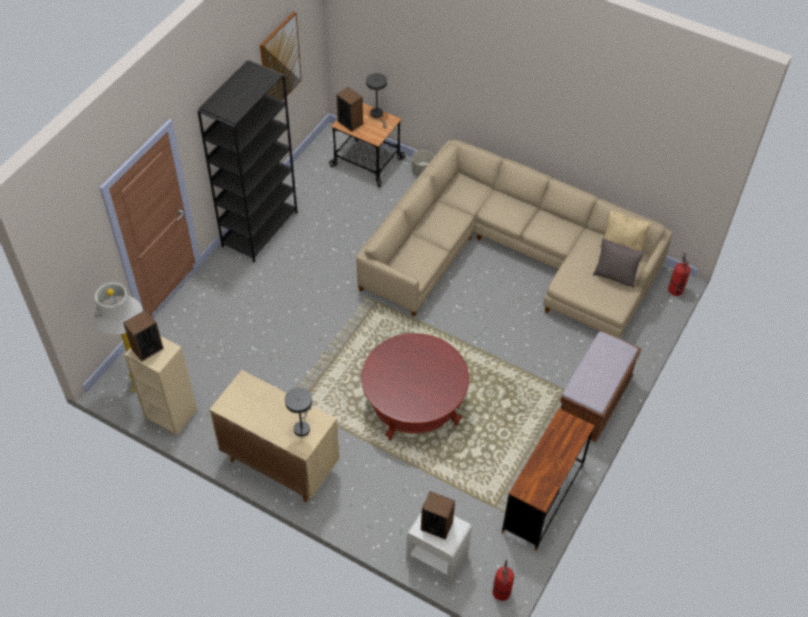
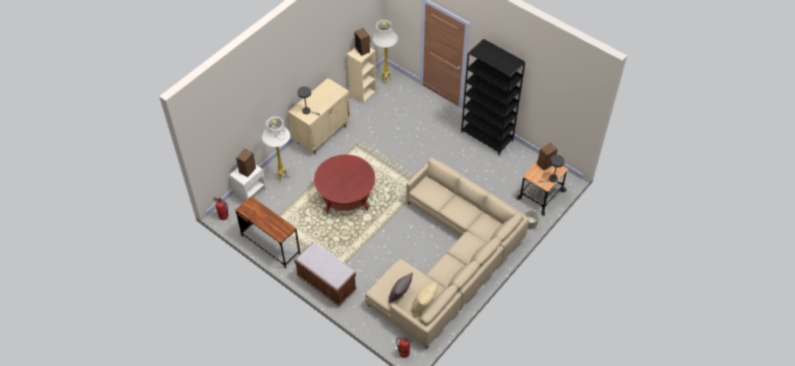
camera: 100 degrees right, 0 degrees up
picture [260,12,302,101] -> none
none -> white floor lamp [262,117,290,184]

